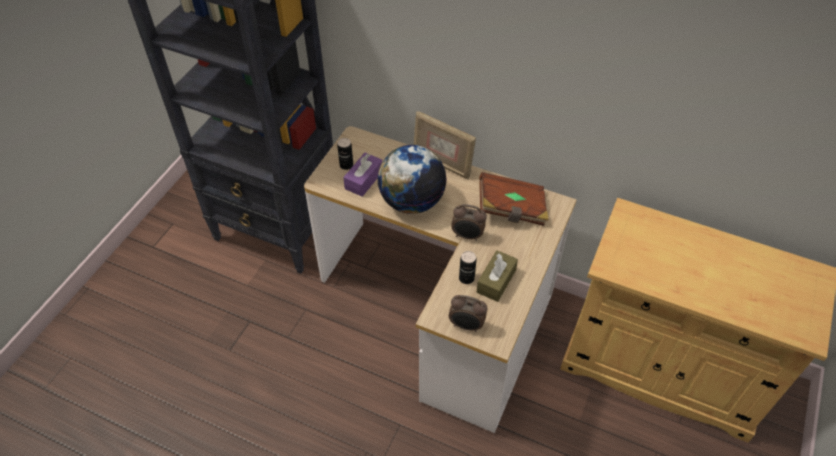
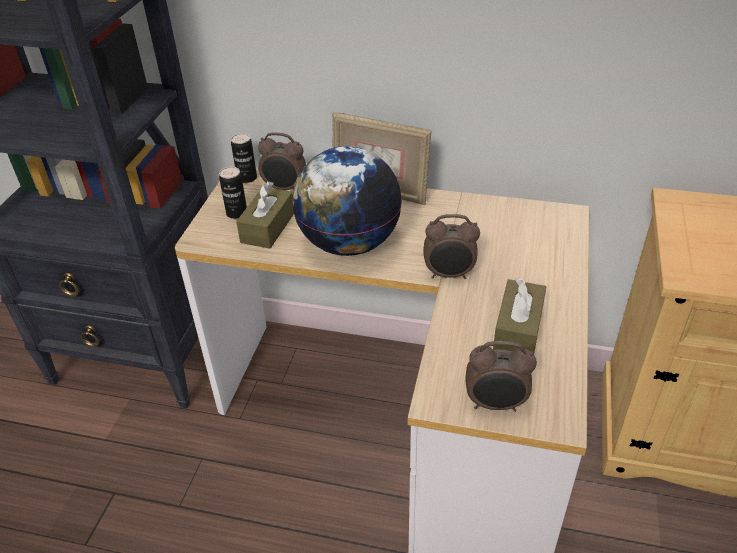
camera: 10 degrees left, 10 degrees down
purple tissue box [343,153,383,197] -> brown tissue box [236,181,294,249]
can [459,251,476,284] -> can moved to [231,133,257,183]
brown book [479,172,549,226] -> none
none -> alarm clock [258,132,306,190]

